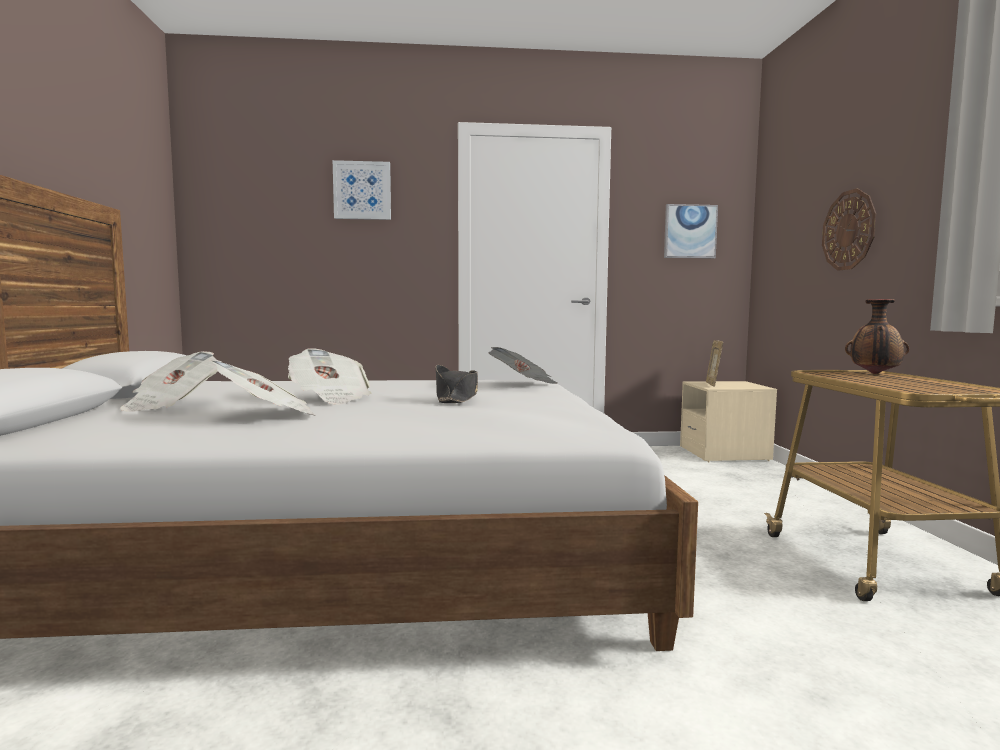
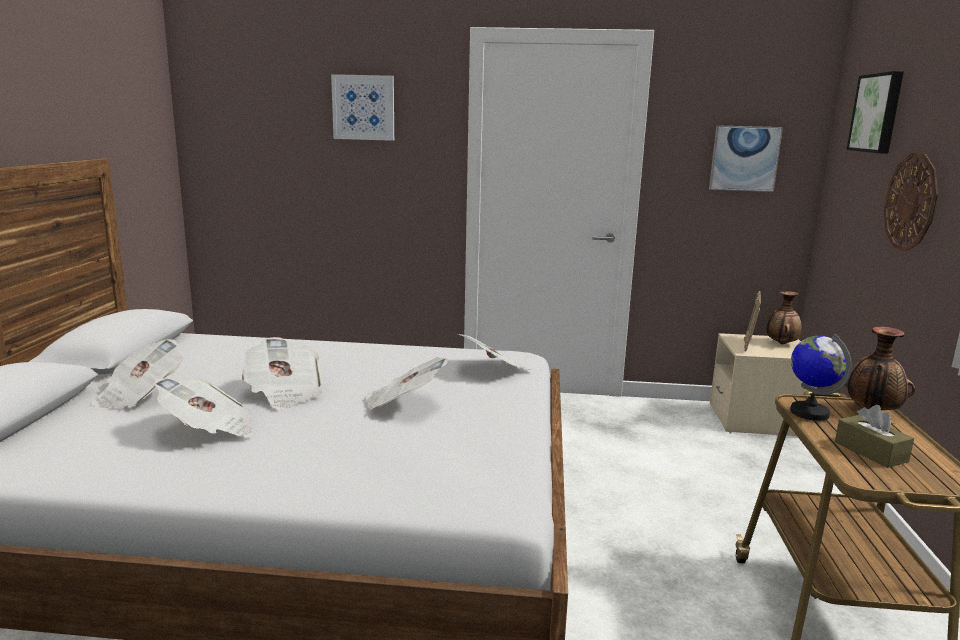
camera: 10 degrees right, 10 degrees up
black hat [436,365,478,403] -> newspaper [365,357,448,410]
none -> vase [767,291,802,344]
none -> globe [790,334,852,421]
none -> brown tissue box [835,405,914,468]
none -> picture [846,71,904,154]

